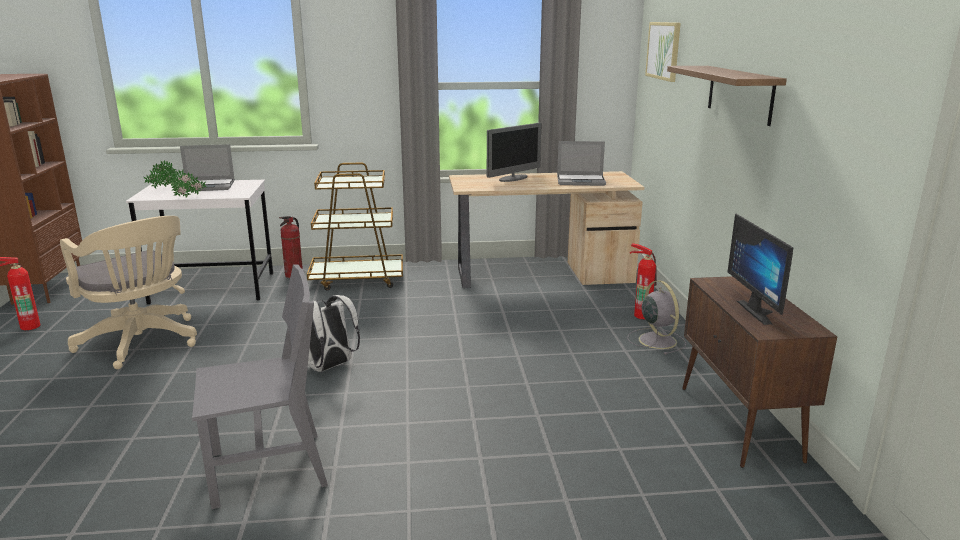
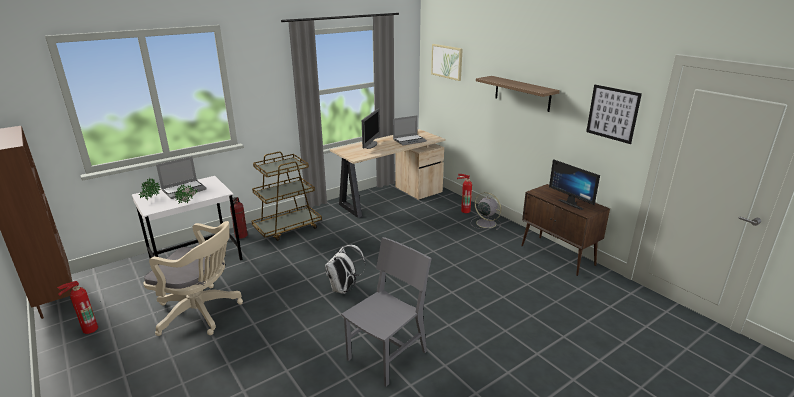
camera: 30 degrees left, 5 degrees up
none -> picture [586,85,642,144]

